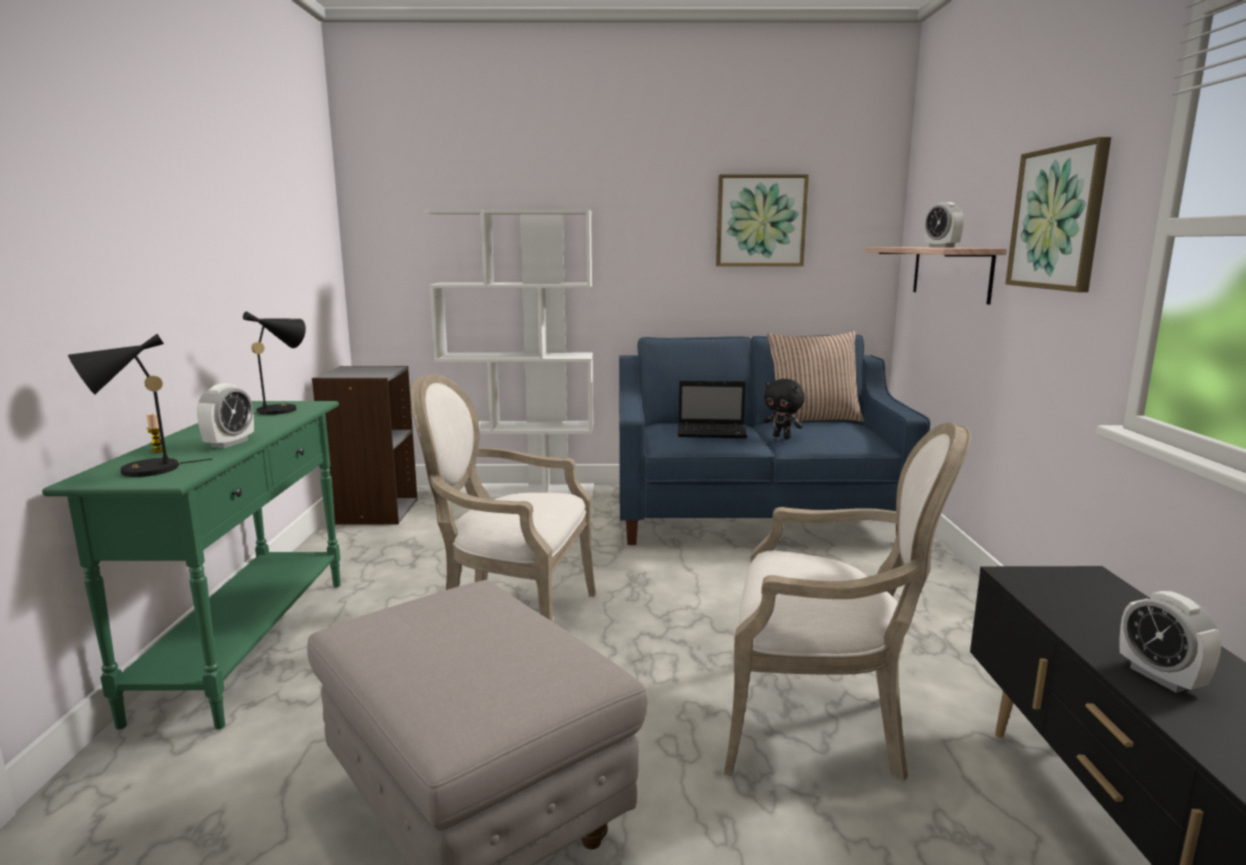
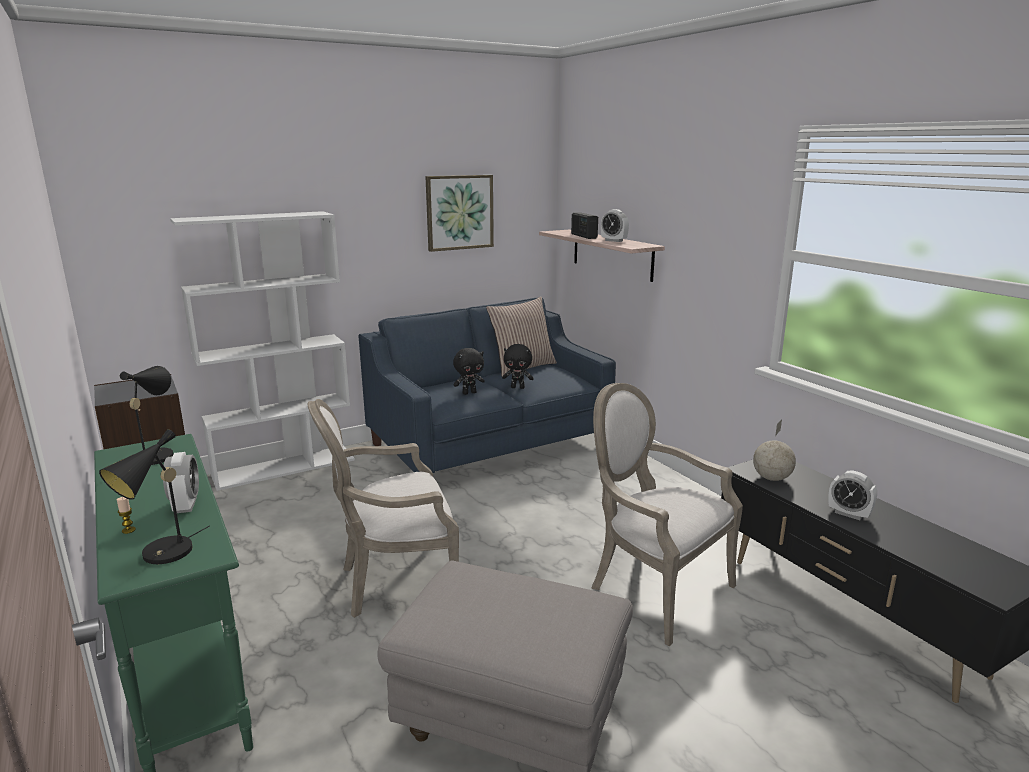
camera: 30 degrees left, 5 degrees up
laptop [678,381,747,438] -> black plush toy [453,348,485,395]
armchair [724,422,971,781] -> armchair turned 120 degrees counterclockwise [591,383,743,646]
picture [1005,137,1111,292] -> none
none -> radio [571,212,598,239]
none -> globe [753,419,796,481]

